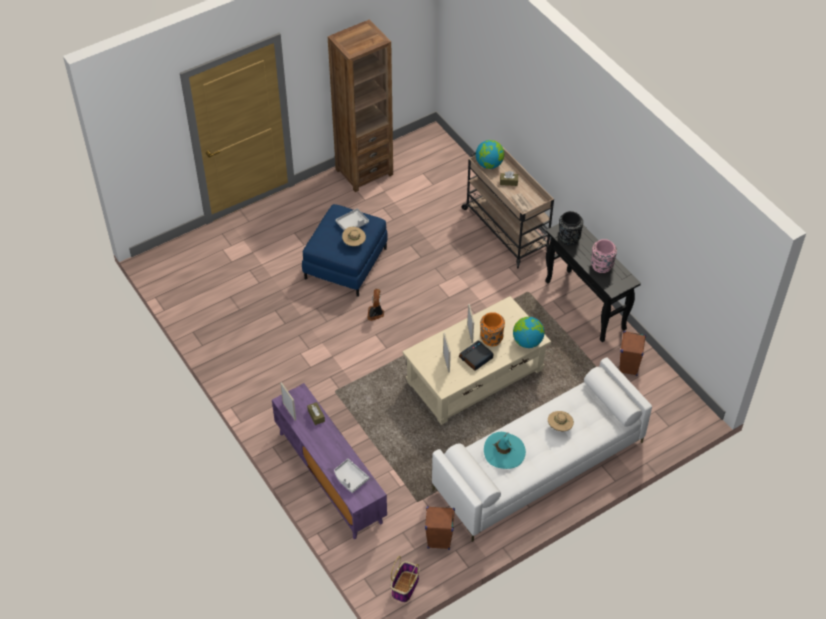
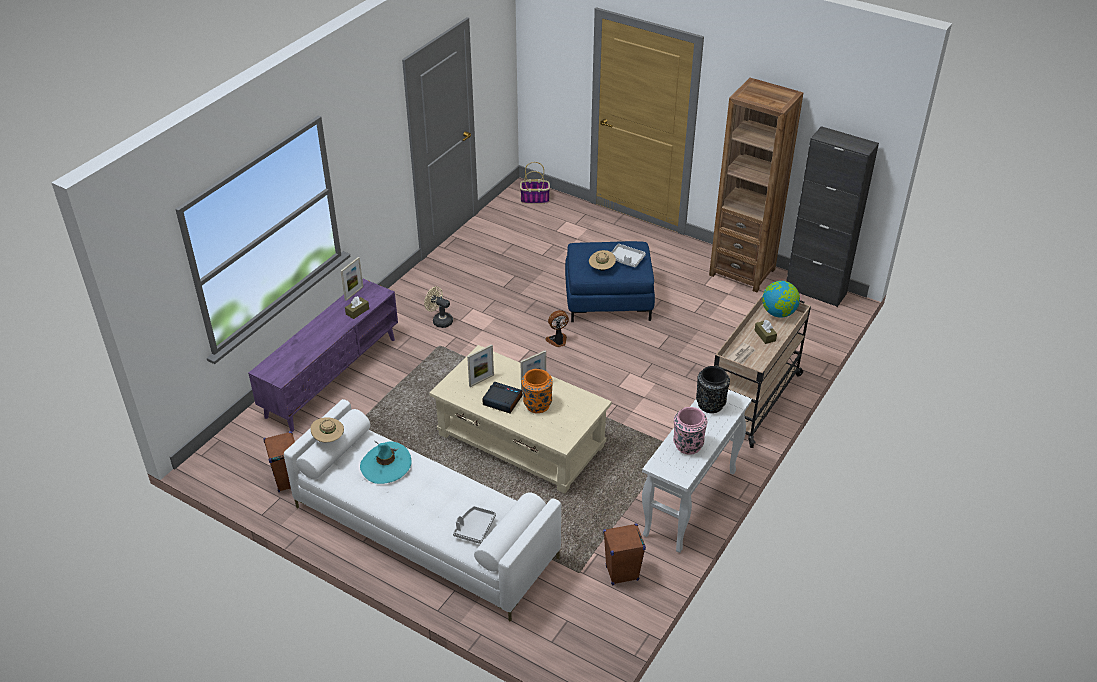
camera: 65 degrees right, 10 degrees down
grey tray [334,459,369,493] -> grey tray moved to [453,506,496,544]
basket [391,556,420,603] -> basket moved to [520,162,550,204]
globe [513,317,544,348] -> none
black console table [545,224,641,342] -> white console table [642,390,752,553]
beige hat [548,411,574,431] -> beige hat moved to [311,417,344,443]
none -> beige fan [424,286,453,328]
none -> black cabinet [786,126,879,307]

